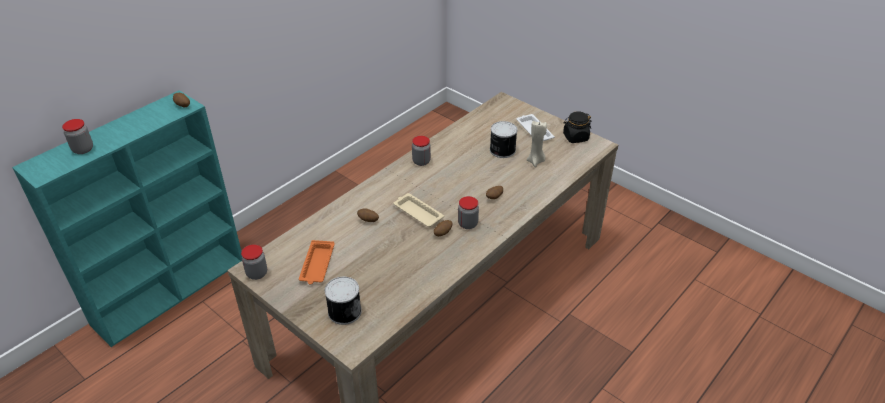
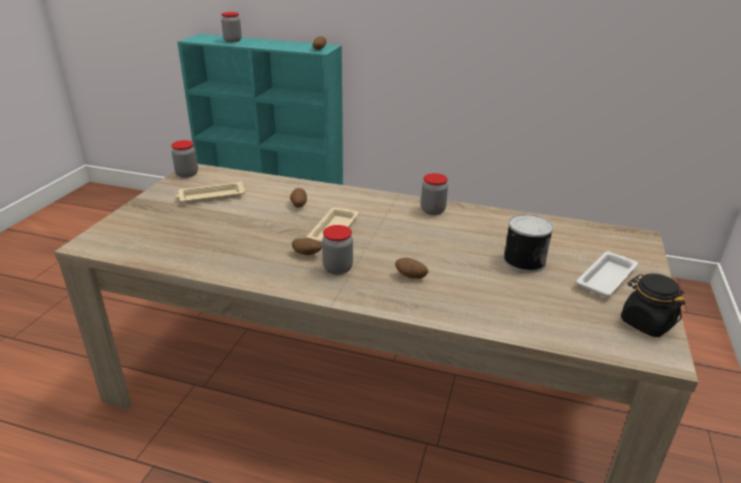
camera: 65 degrees right, 10 degrees down
orange tray [299,240,335,284] -> beige tray [176,181,245,204]
can [325,277,362,325] -> none
beige candle [527,121,547,167] -> none

